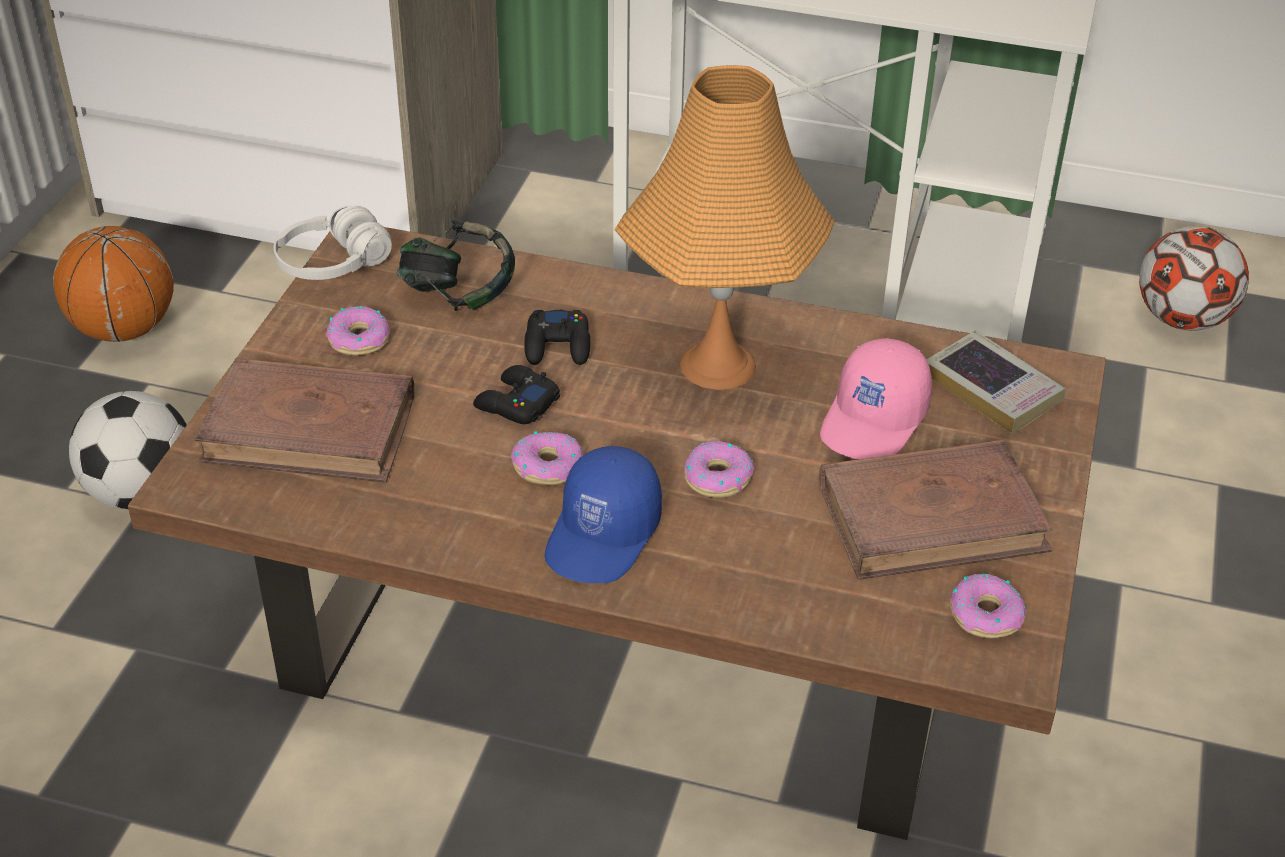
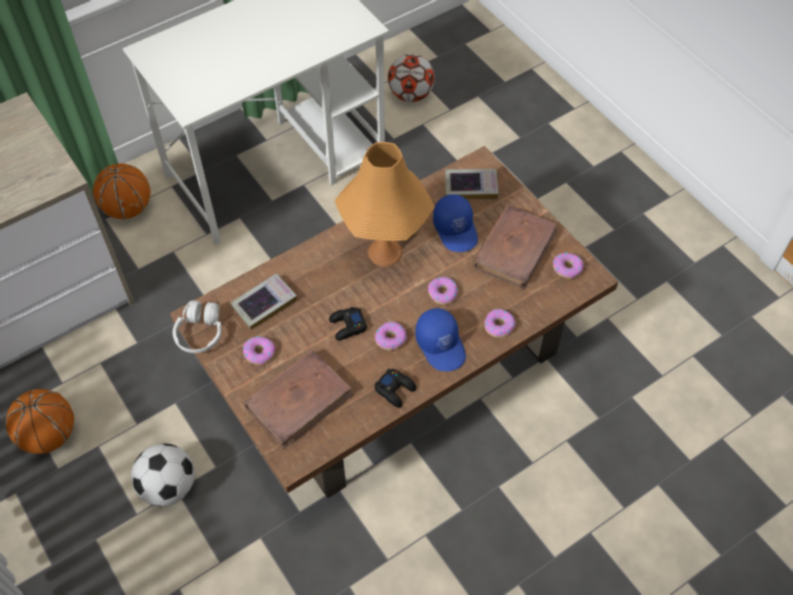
camera: 50 degrees left, 15 degrees up
headphones [397,220,515,311] -> book [231,274,297,330]
black game controller [524,310,590,365] -> black game controller moved to [374,369,416,408]
pink cap [820,338,932,459] -> blue cap [433,194,478,252]
none -> basketball [93,163,151,219]
none -> donut [484,309,515,338]

